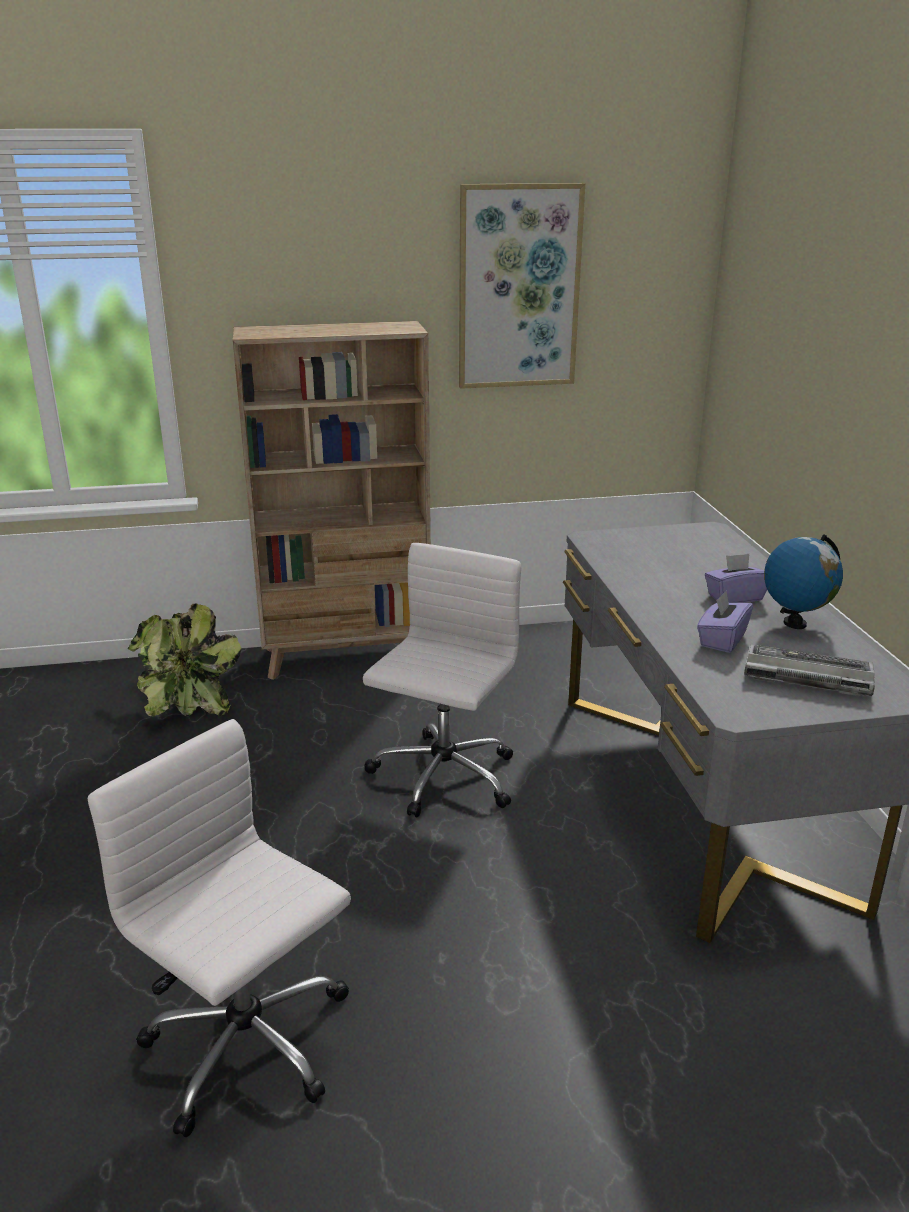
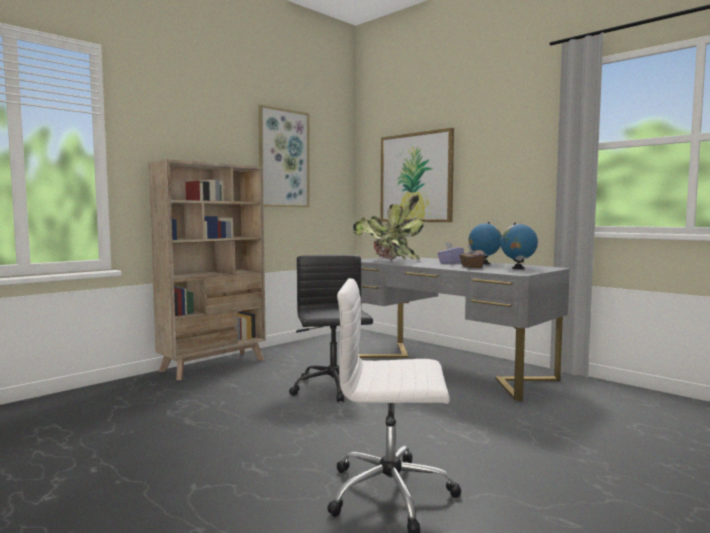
camera: 35 degrees left, 20 degrees down
potted plant [128,603,241,717] -> potted plant moved to [353,194,423,260]
white office chair [363,543,521,817] -> black office chair [289,255,373,402]
purple tissue box [697,591,753,653] -> brown tissue box [460,245,485,268]
keyboard [744,644,875,696] -> globe [500,222,538,269]
none -> picture [381,128,454,222]

